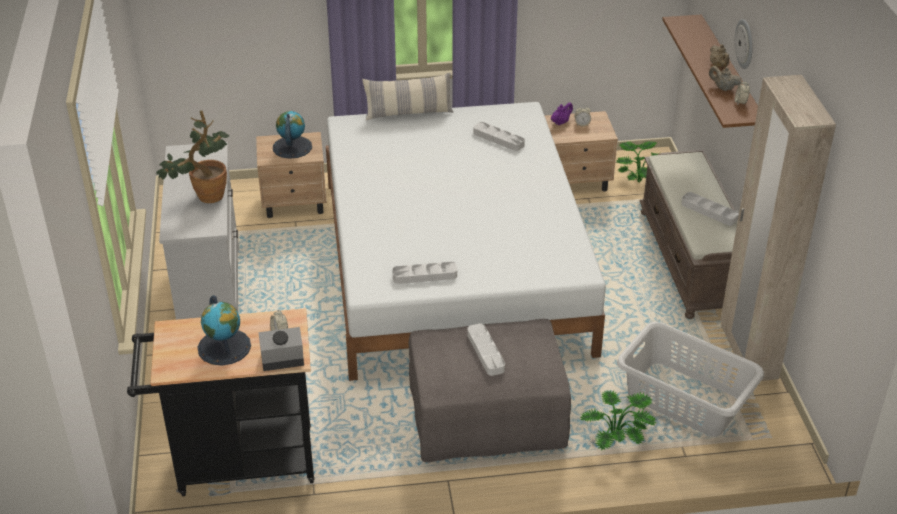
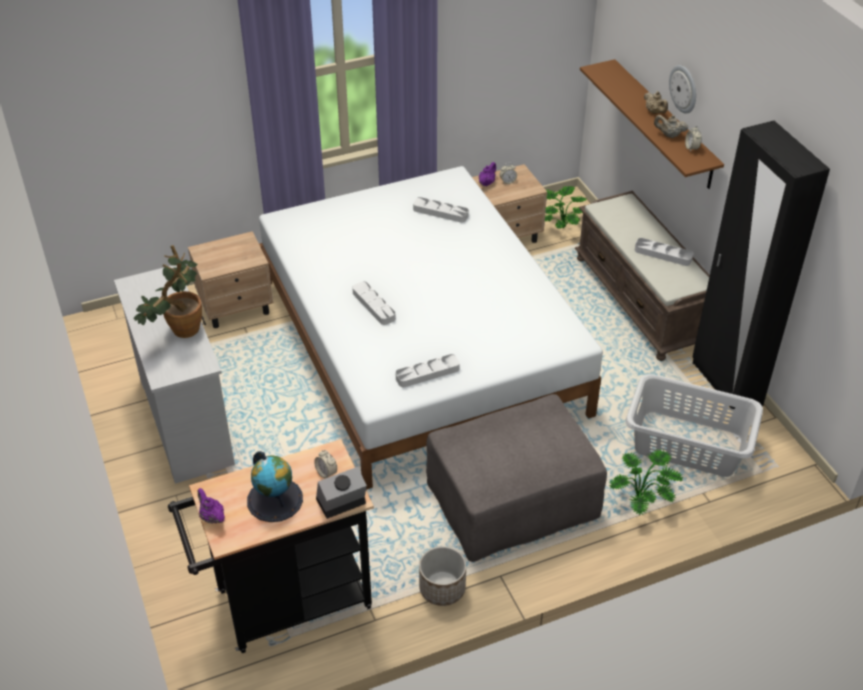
camera: 15 degrees left, 5 degrees up
globe [273,111,312,159] -> none
pillow [362,73,453,120] -> none
grey tray [467,324,505,376] -> grey tray moved to [352,281,396,325]
beige wardrobe [720,75,836,381] -> black wardrobe [692,121,830,409]
none -> purple teapot [197,488,225,523]
none -> planter [419,546,466,606]

